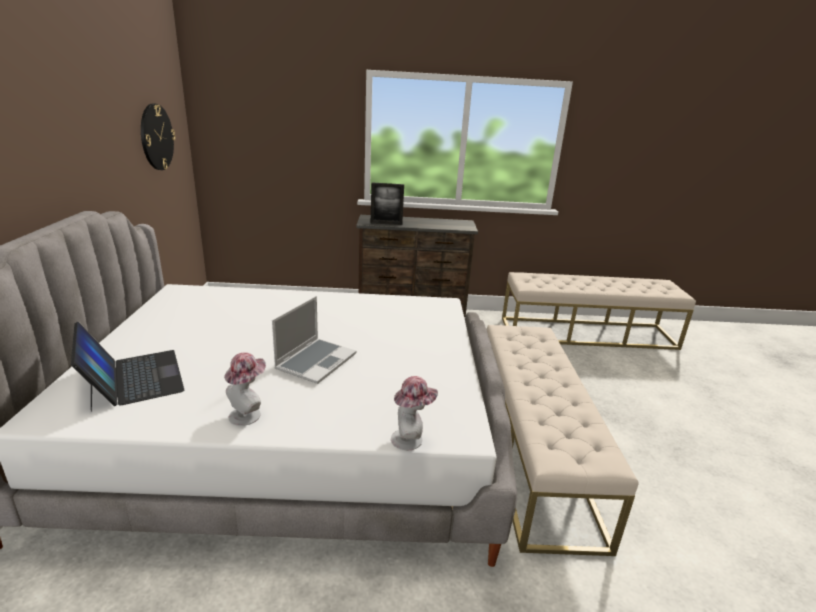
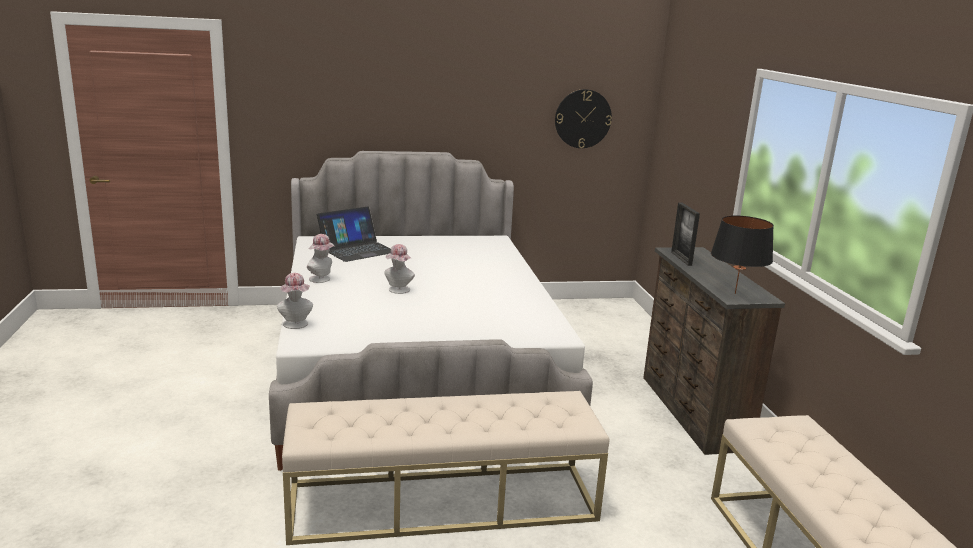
camera: 80 degrees right, 5 degrees down
laptop [272,296,356,384] -> hat [384,244,415,294]
none -> black table lamp [711,215,774,294]

